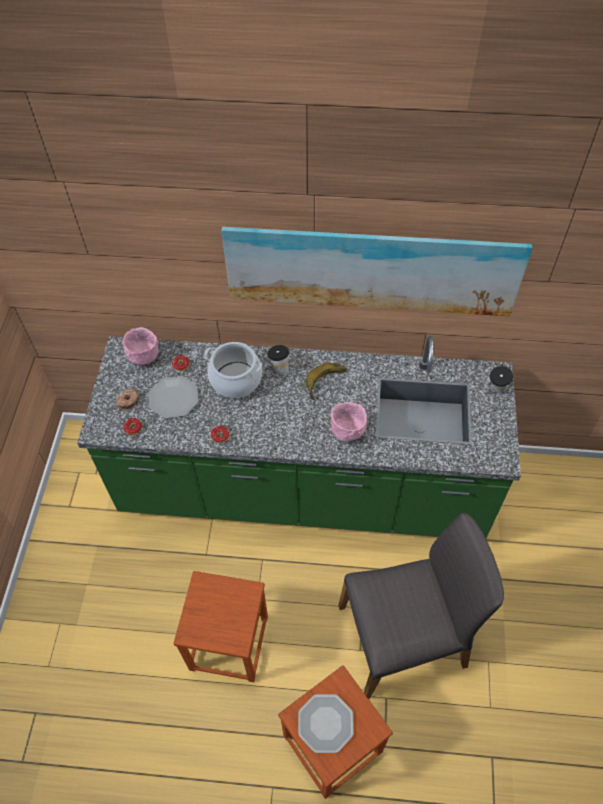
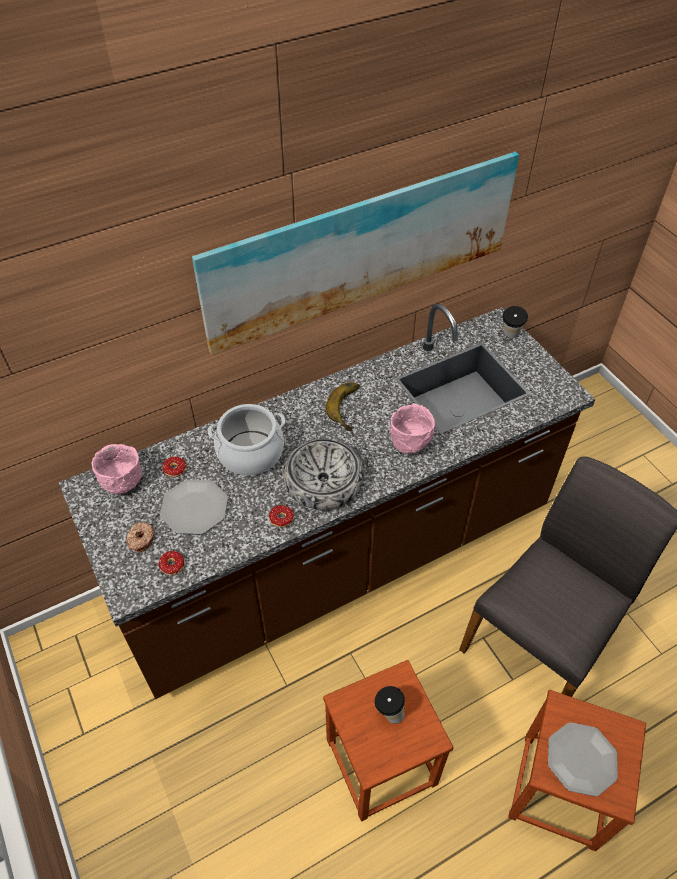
camera: 35 degrees left, 5 degrees down
green counter [77,336,521,538] -> brown counter [58,304,596,699]
cup [267,345,289,375] -> cup moved to [375,686,405,724]
none -> bowl [283,439,364,510]

